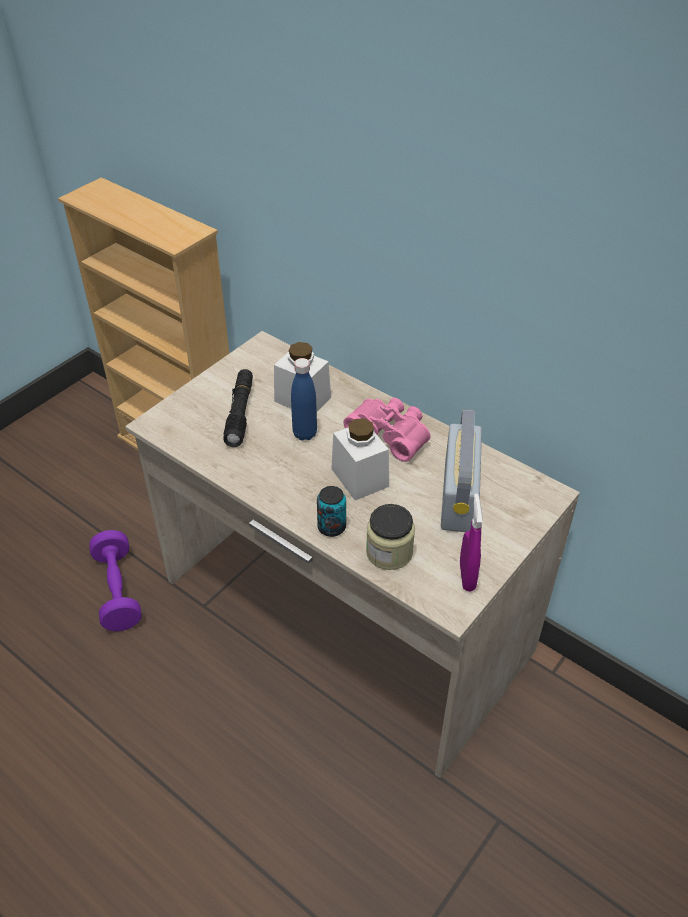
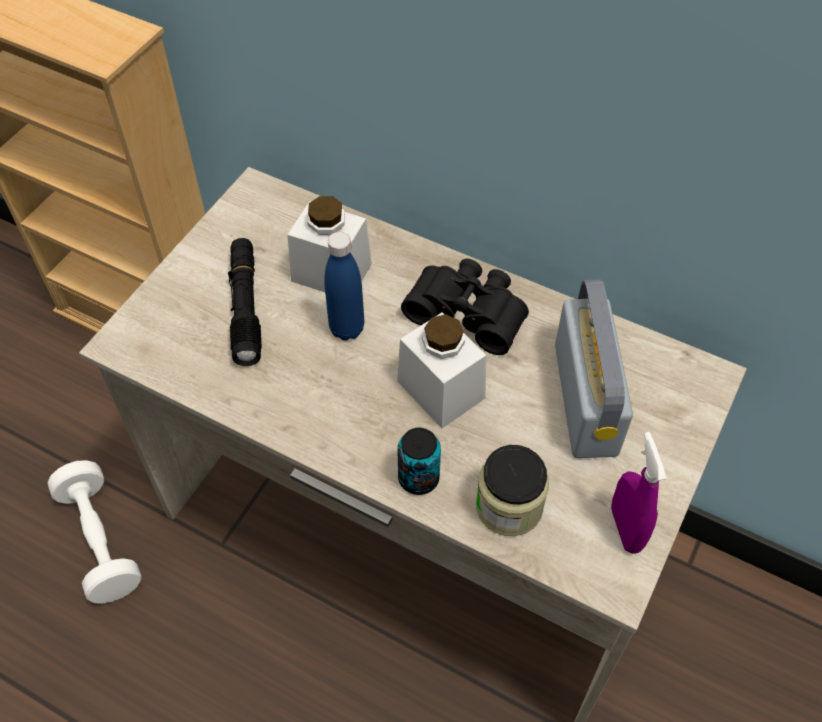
camera: 10 degrees left, 10 degrees up
purple dumbbell [89,530,142,631] -> white dumbbell [47,460,141,604]
pink binoculars [343,398,430,462] -> black binoculars [401,258,529,355]

